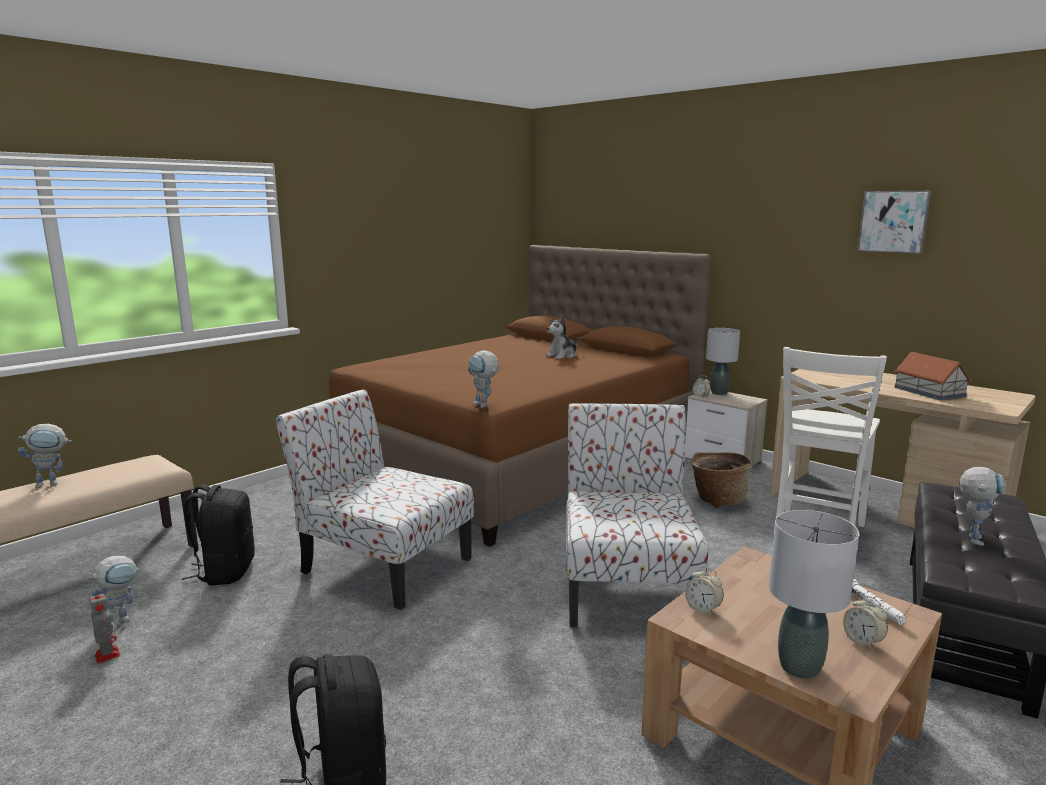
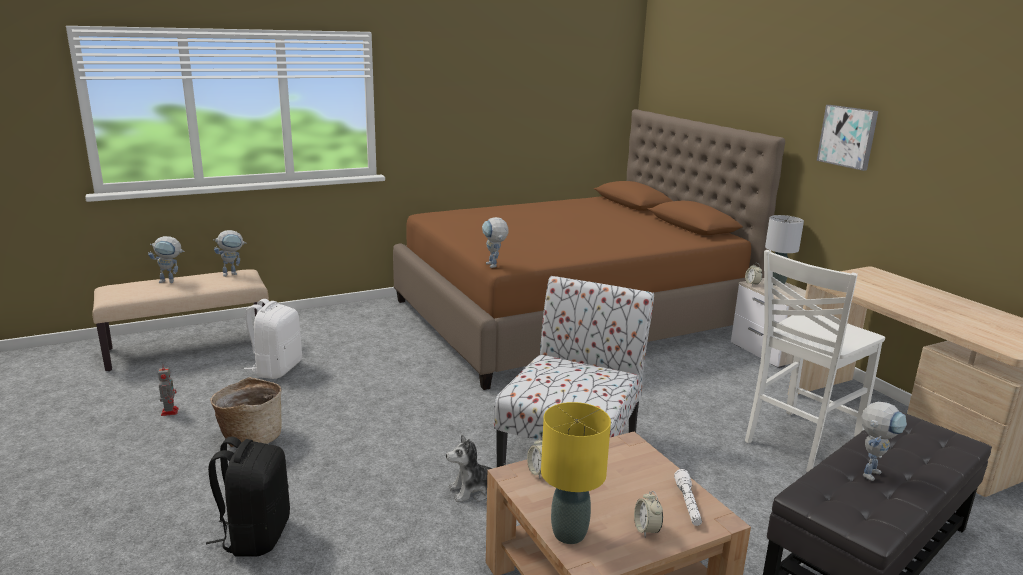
camera: 20 degrees right, 5 degrees up
toy robot [89,556,141,628] -> toy robot moved to [213,230,246,277]
black backpack [182,484,255,586] -> white backpack [244,299,302,379]
chair [276,389,474,610] -> none
plush toy [546,315,578,359] -> plush toy moved to [446,434,505,502]
basket [691,452,752,508] -> basket moved to [211,377,282,447]
grey table lamp [769,510,859,679] -> yellow table lamp [541,402,611,544]
picture [857,191,931,254] -> picture moved to [817,105,878,171]
toy house [894,352,971,401] -> none

